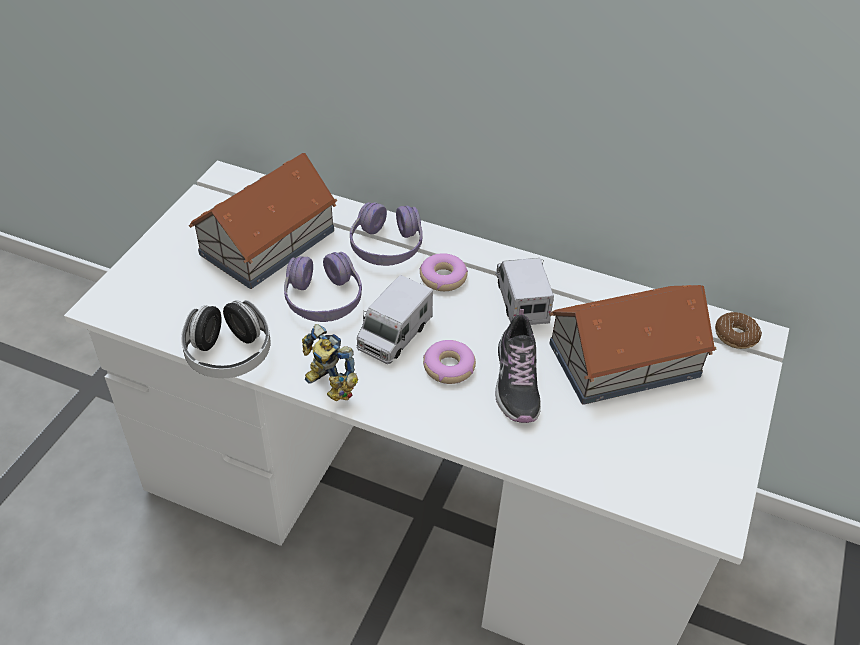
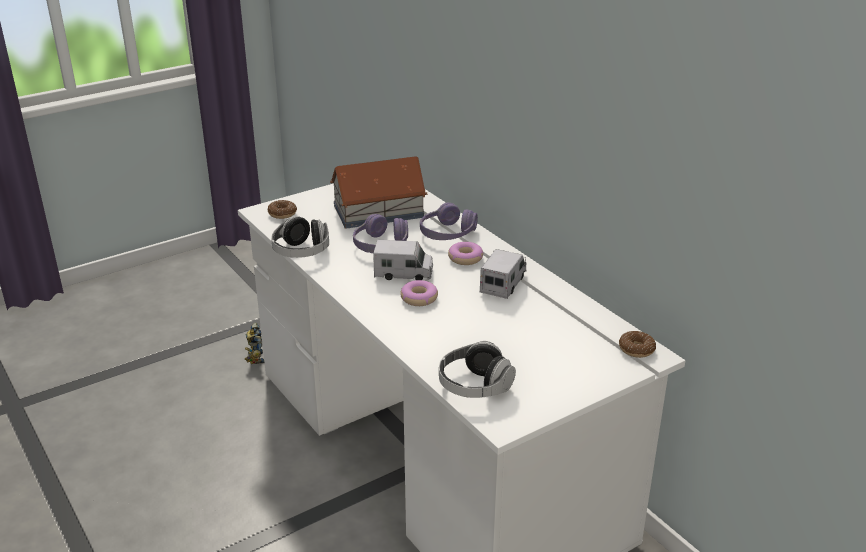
camera: 35 degrees right, 15 degrees down
toy robot [302,324,358,401] -> toy robot moved to [245,323,264,364]
toy truck [356,275,433,364] -> toy truck turned 150 degrees counterclockwise [373,240,433,280]
shoe [495,309,541,423] -> none
toy house [549,285,717,405] -> none
none -> donut [268,200,297,219]
none -> headphones [439,341,516,398]

